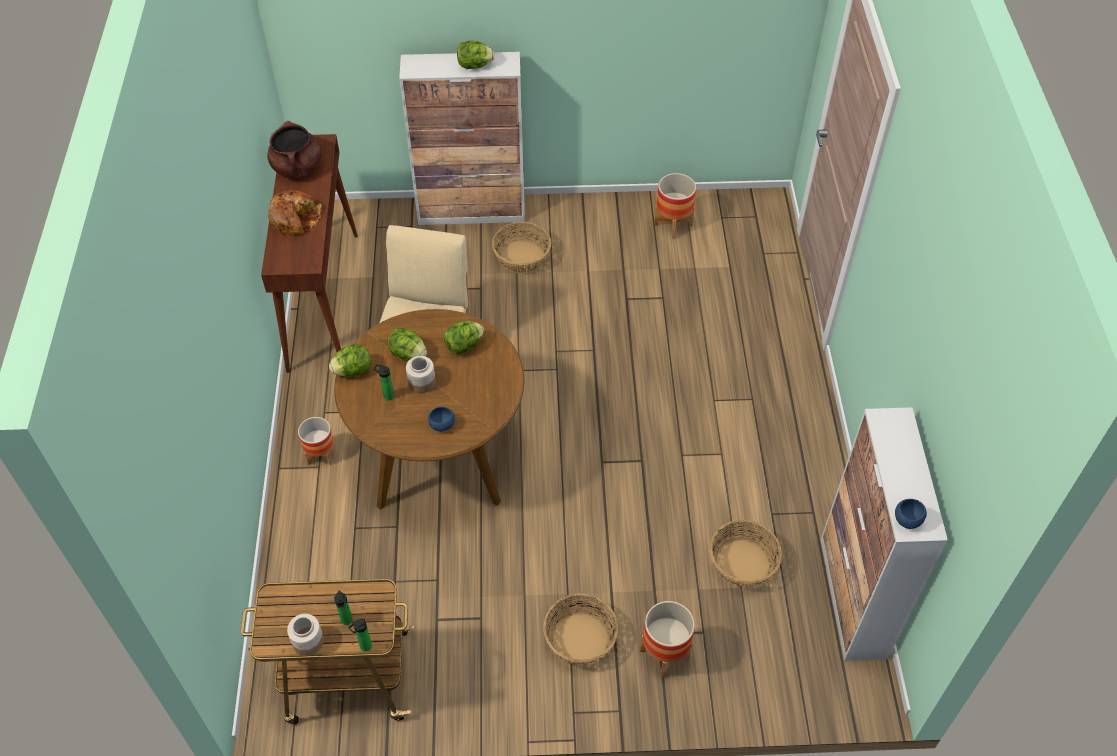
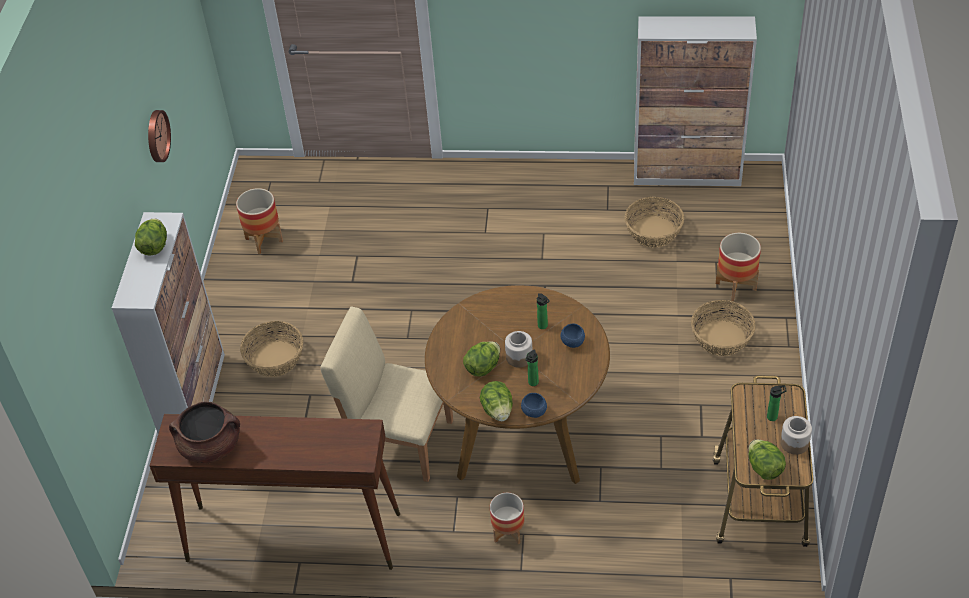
camera: 80 degrees left, 5 degrees down
bread [268,190,322,236] -> none
bottle [349,618,372,651] -> bottle moved to [537,293,550,329]
lettuce [443,321,484,354] -> lettuce moved to [748,439,786,480]
blue bowl [895,499,927,529] -> blue bowl moved to [521,393,547,418]
none -> wall clock [148,110,171,162]

